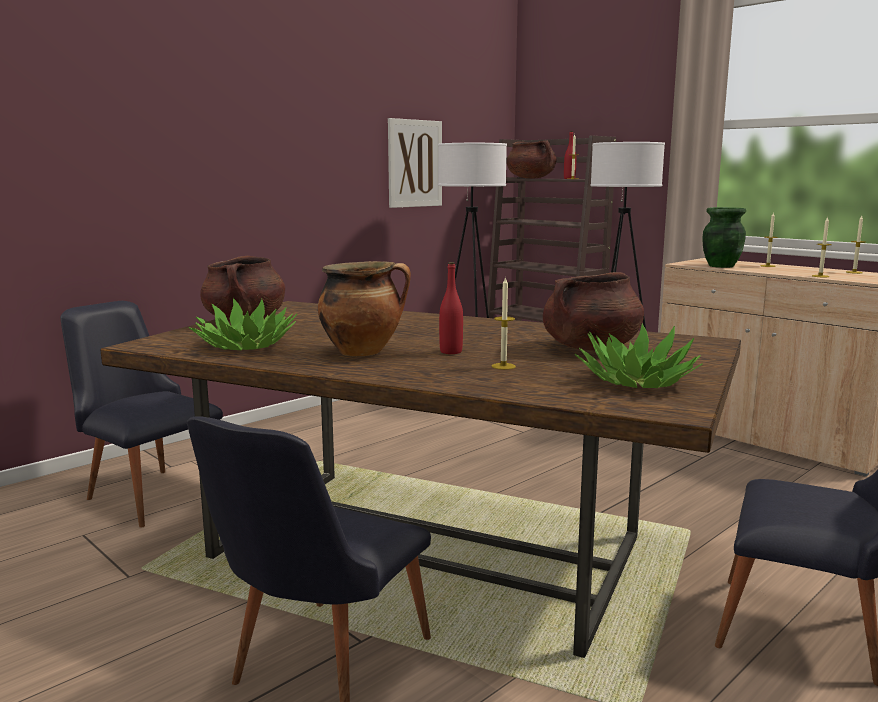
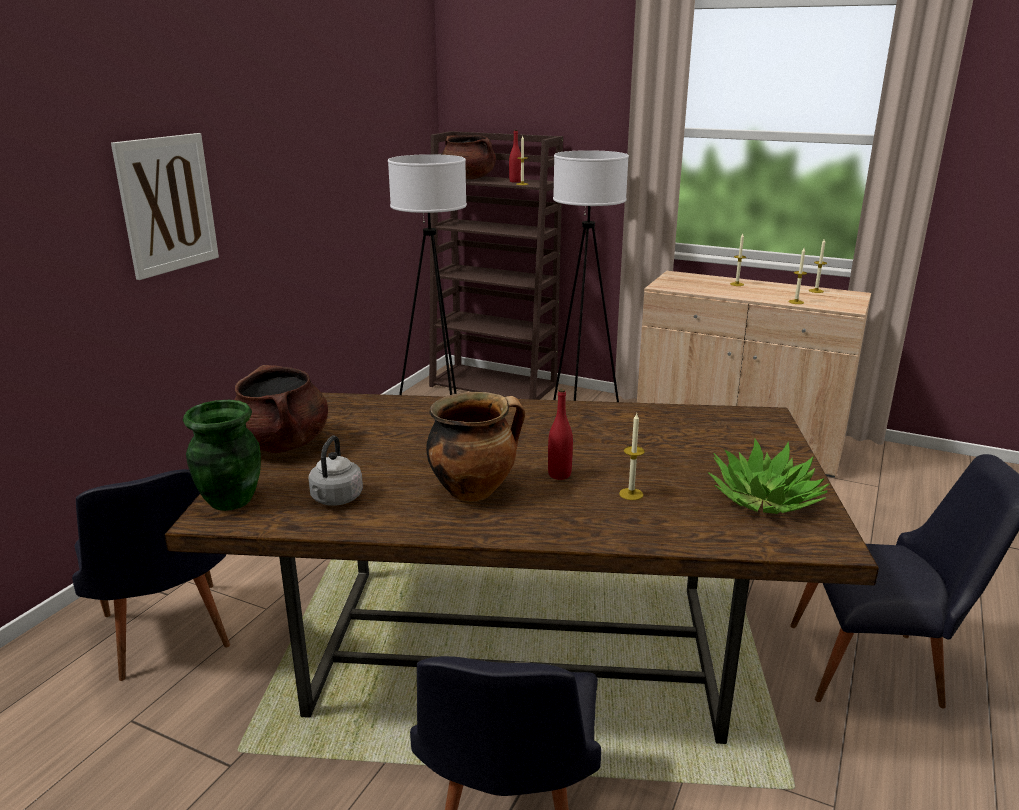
camera: 20 degrees left, 10 degrees up
black chair [60,301,223,528] -> black chair turned 135 degrees counterclockwise [72,469,230,681]
potted plant [189,298,297,350] -> grey kettle [308,435,363,506]
picture [388,118,442,208] -> picture moved to [111,133,219,280]
brown cooking pot [543,272,644,350] -> none
green vase [703,207,746,268] -> green vase moved to [183,400,261,511]

